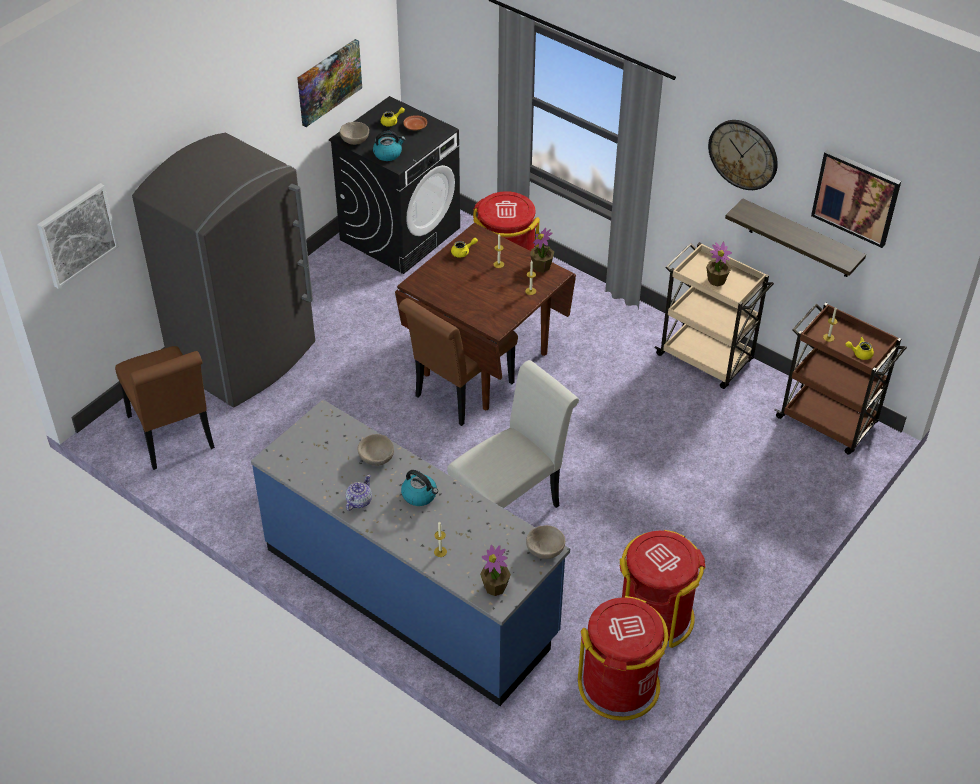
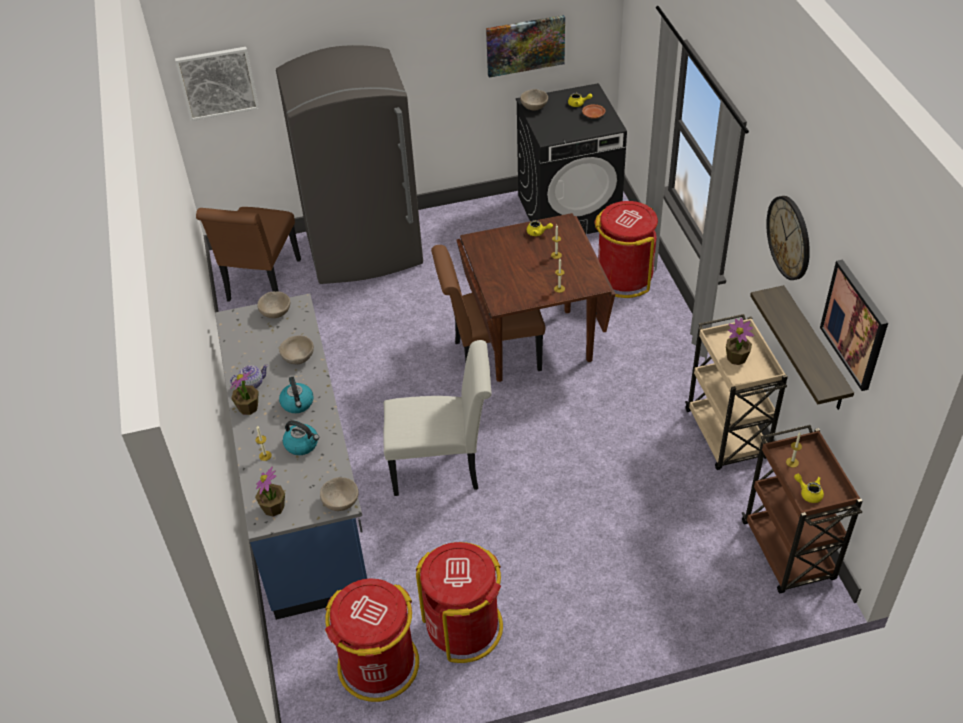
camera: 40 degrees right, 0 degrees up
kettle [373,131,405,161] -> kettle moved to [283,420,319,455]
potted plant [530,228,554,272] -> potted plant moved to [230,371,258,415]
none -> beige bowl [257,292,290,318]

